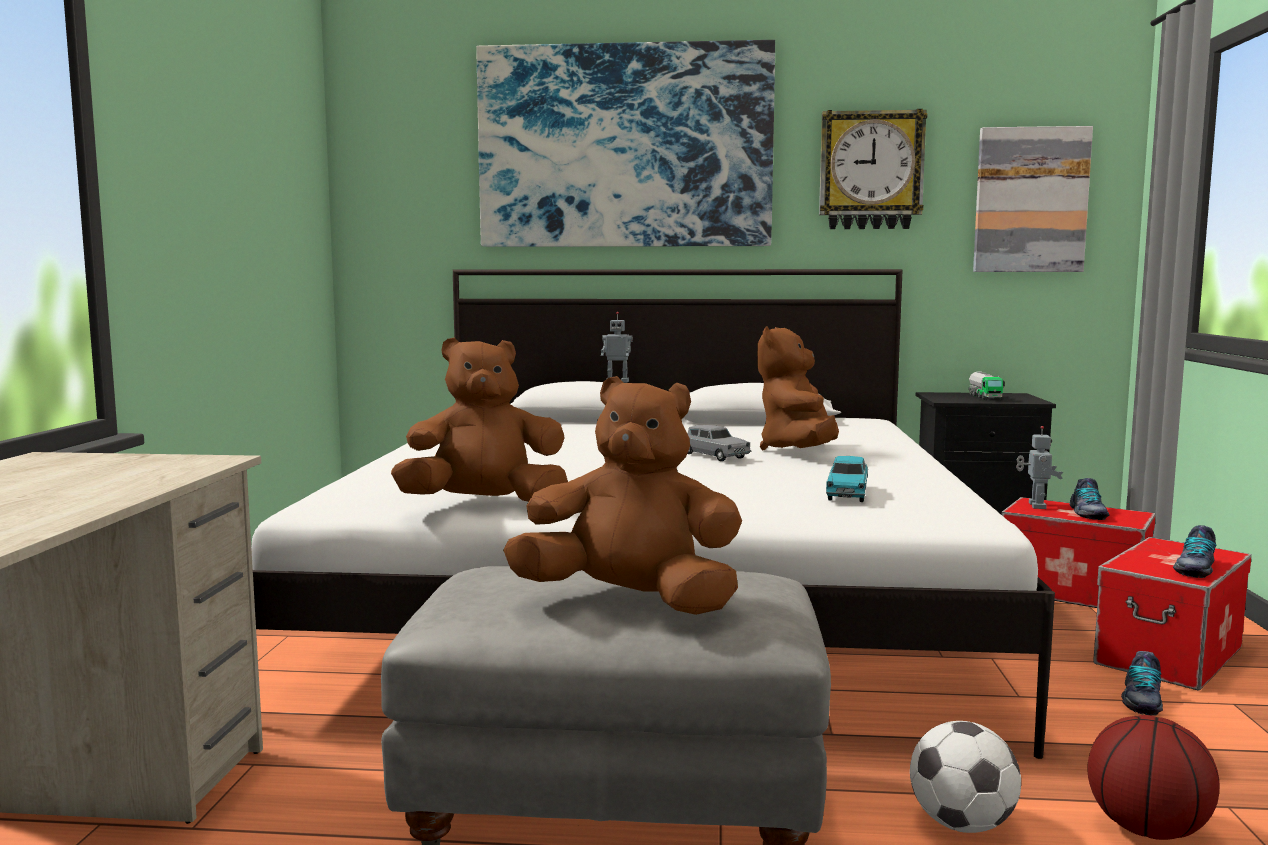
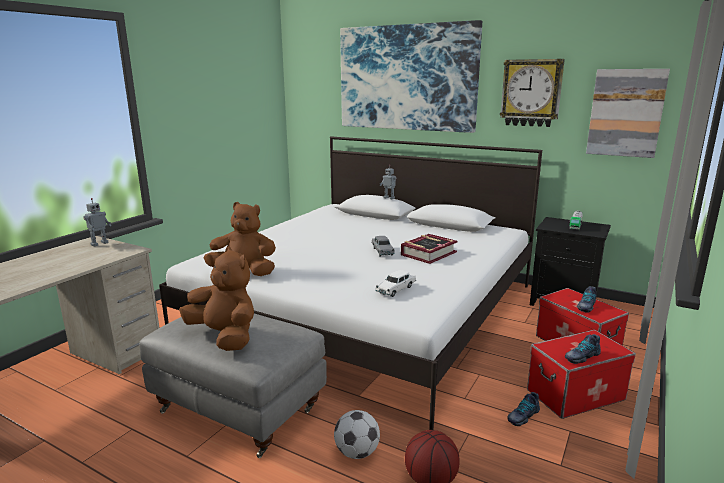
camera: 25 degrees right, 10 degrees up
brown plush toy [757,326,839,450] -> book [401,234,457,264]
turquoise toy car [826,456,868,502] -> white toy car [375,270,416,297]
toy robot [1016,426,1063,509] -> toy robot moved to [83,198,111,247]

